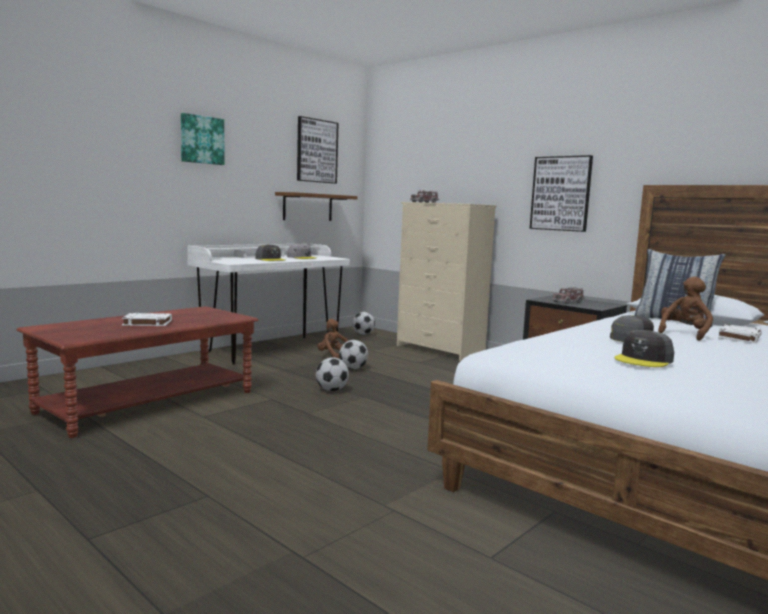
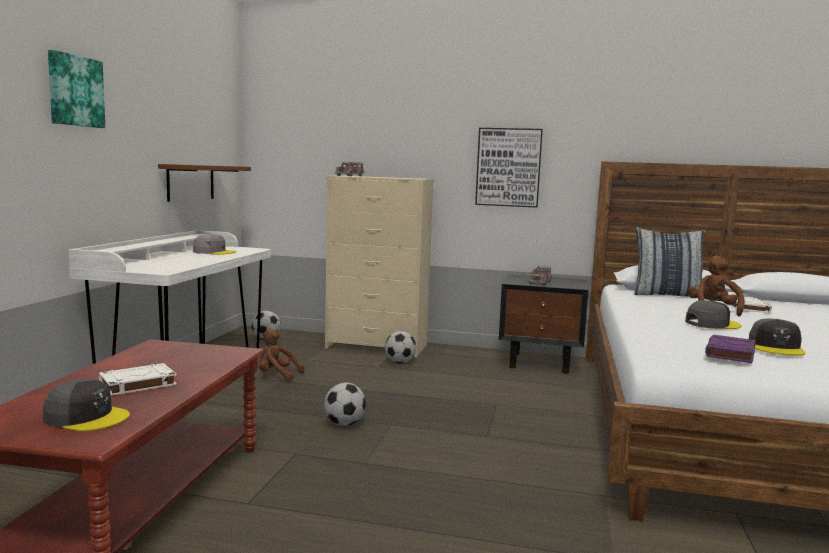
camera: 30 degrees left, 0 degrees up
grey cap [255,244,285,261] -> grey cap moved to [43,378,130,431]
picture [297,116,339,184] -> none
football [339,340,368,369] -> football moved to [385,331,416,363]
none -> purple book [705,335,756,363]

